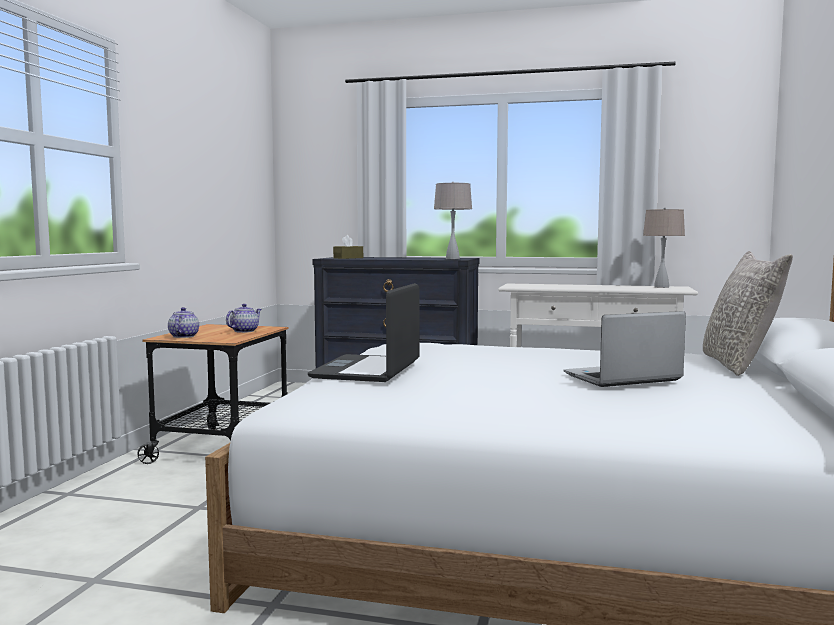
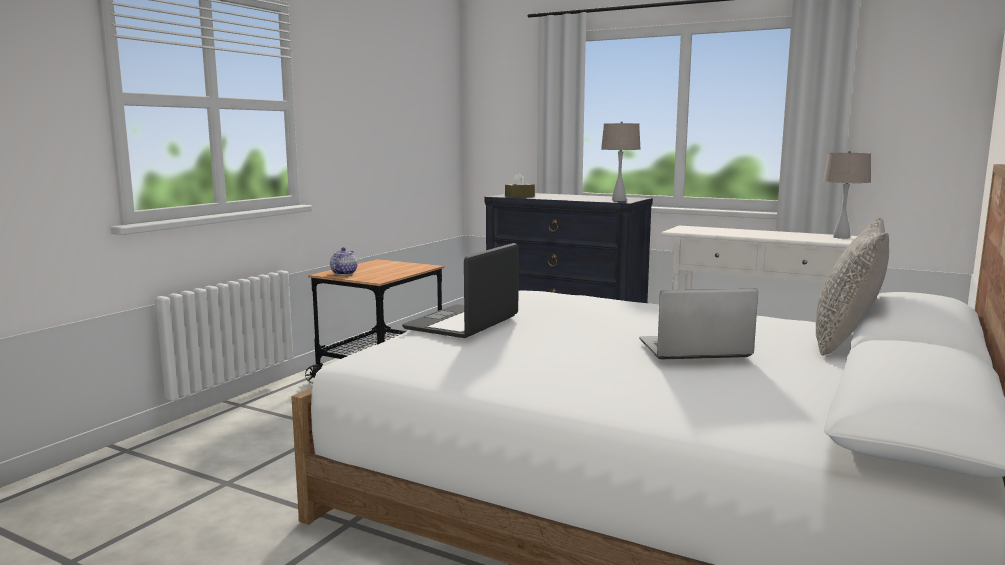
camera: 15 degrees right, 5 degrees up
teapot [226,304,261,333] -> none

